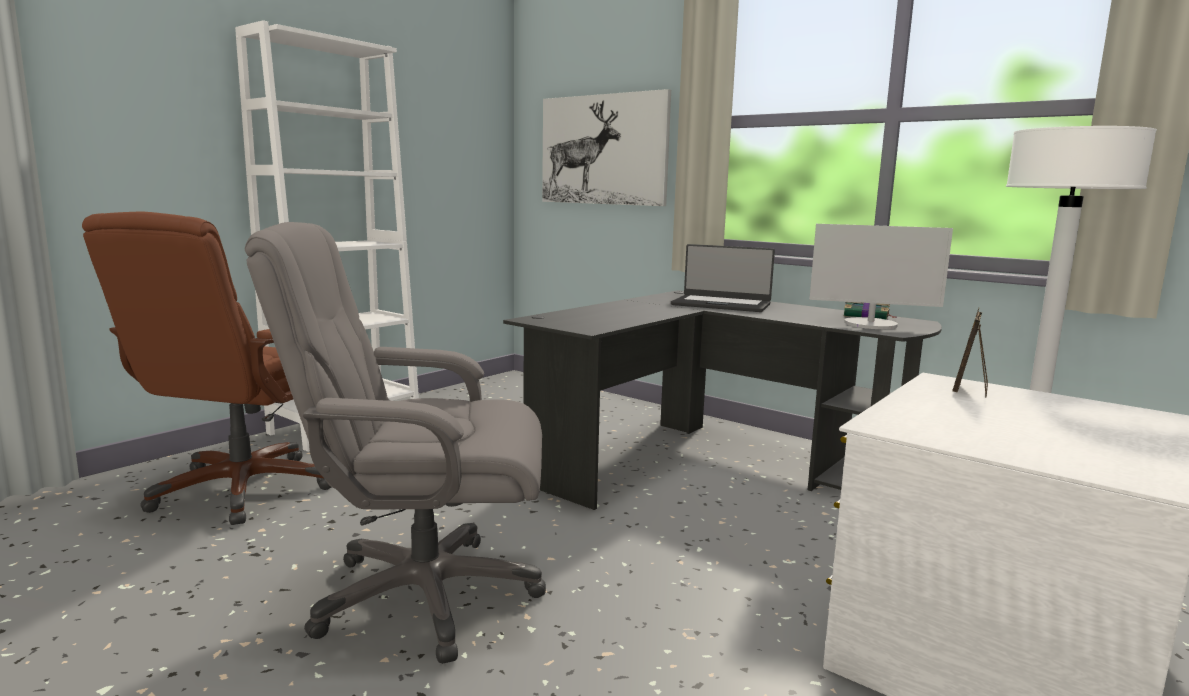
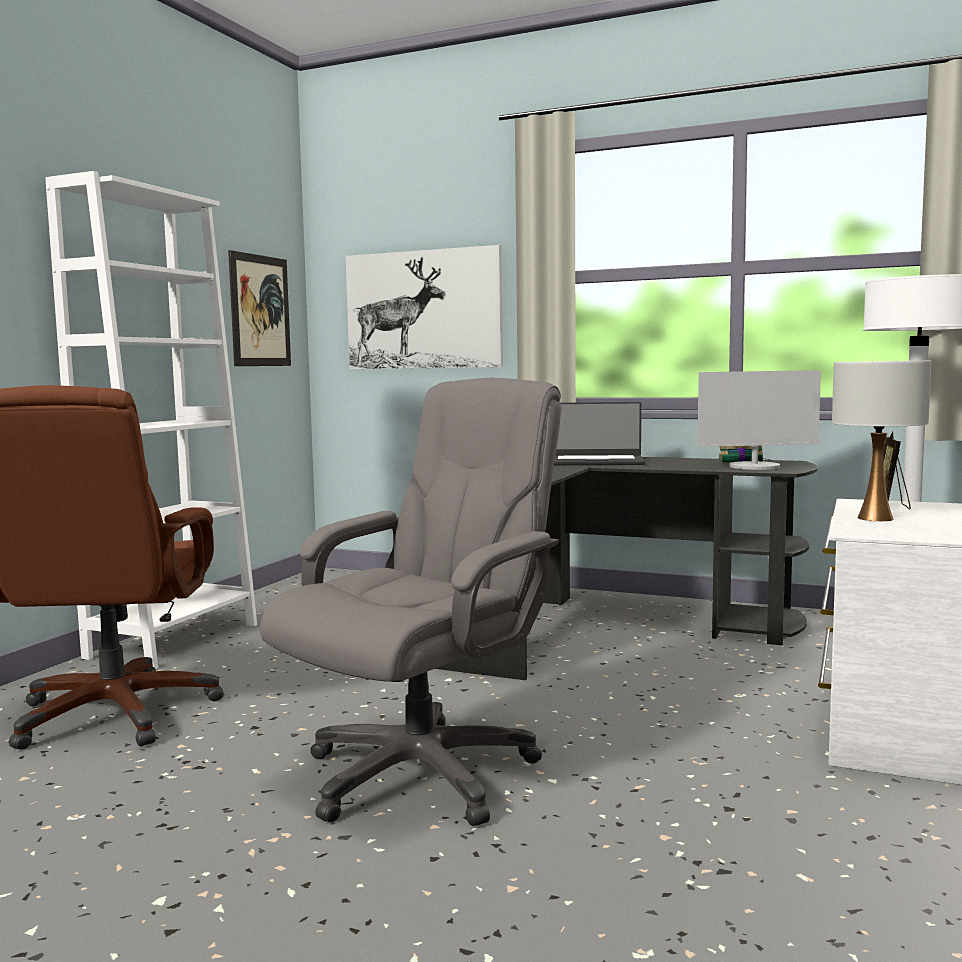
camera: 15 degrees left, 5 degrees down
grey office chair [245,222,546,664] -> grey office chair turned 150 degrees clockwise [260,378,561,826]
none -> picture [228,250,291,366]
none -> white table lamp [832,361,931,521]

